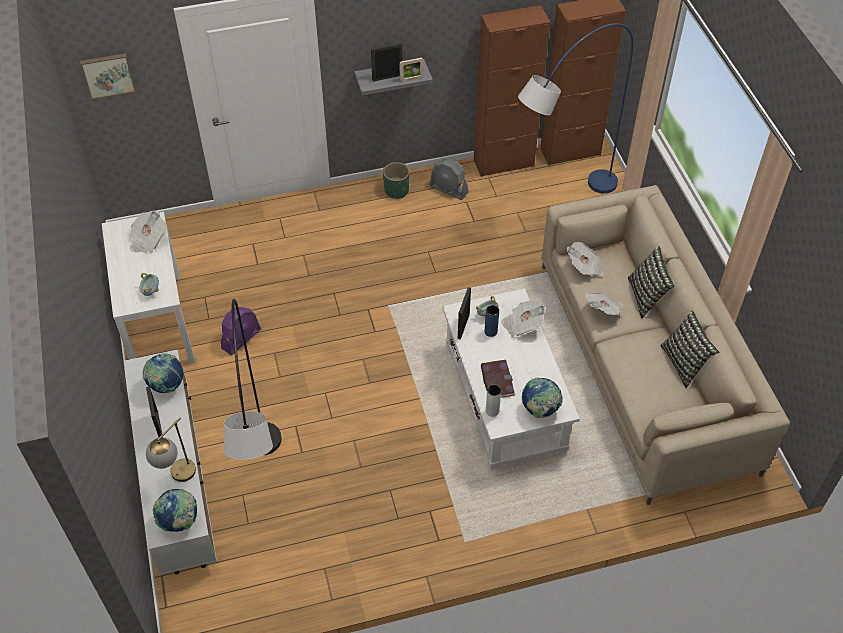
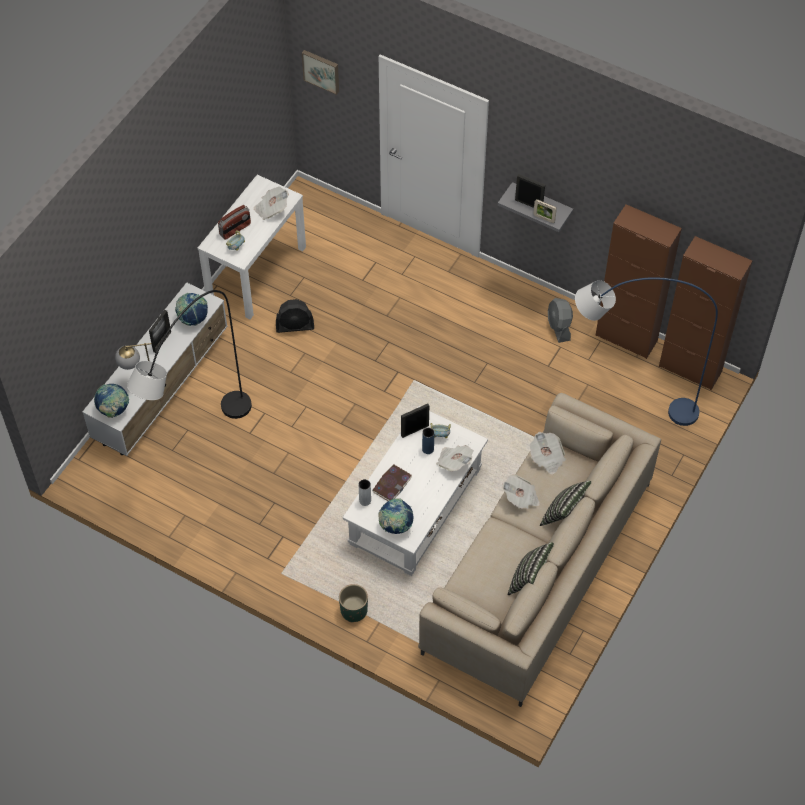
camera: 45 degrees right, 5 degrees up
purple fan [221,307,261,355] -> black fan [276,299,314,333]
green planter [383,162,410,199] -> green planter moved to [339,584,368,622]
none -> radio [218,205,251,240]

